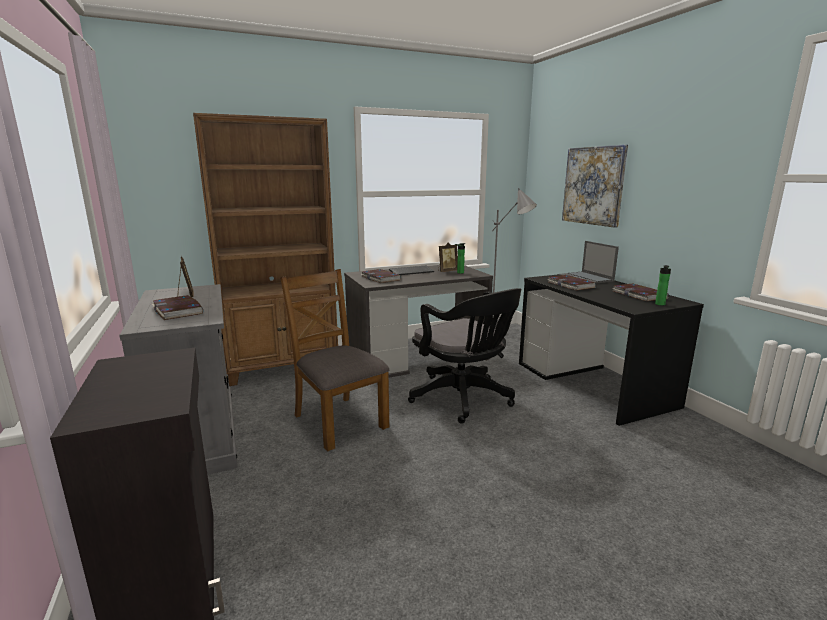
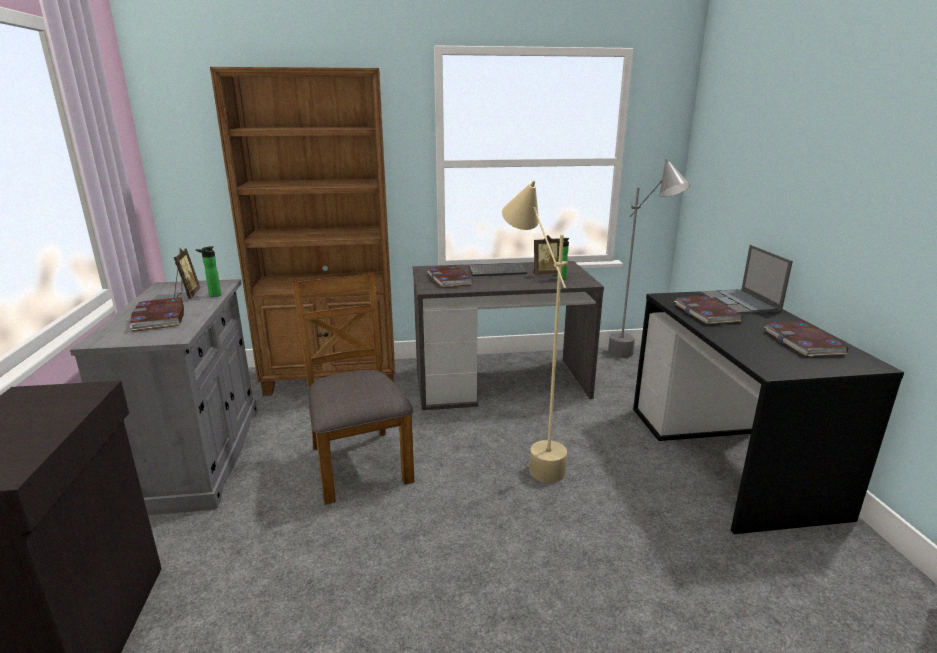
camera: 15 degrees right, 5 degrees up
black office chair [408,288,521,424] -> beige floor lamp [502,180,571,483]
picture [562,144,628,228] -> none
bottle [655,265,671,306] -> bottle moved to [196,246,221,297]

